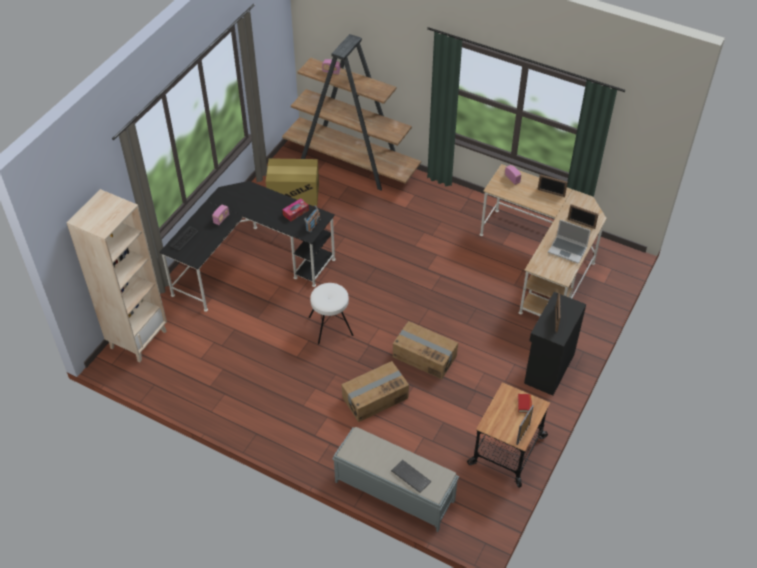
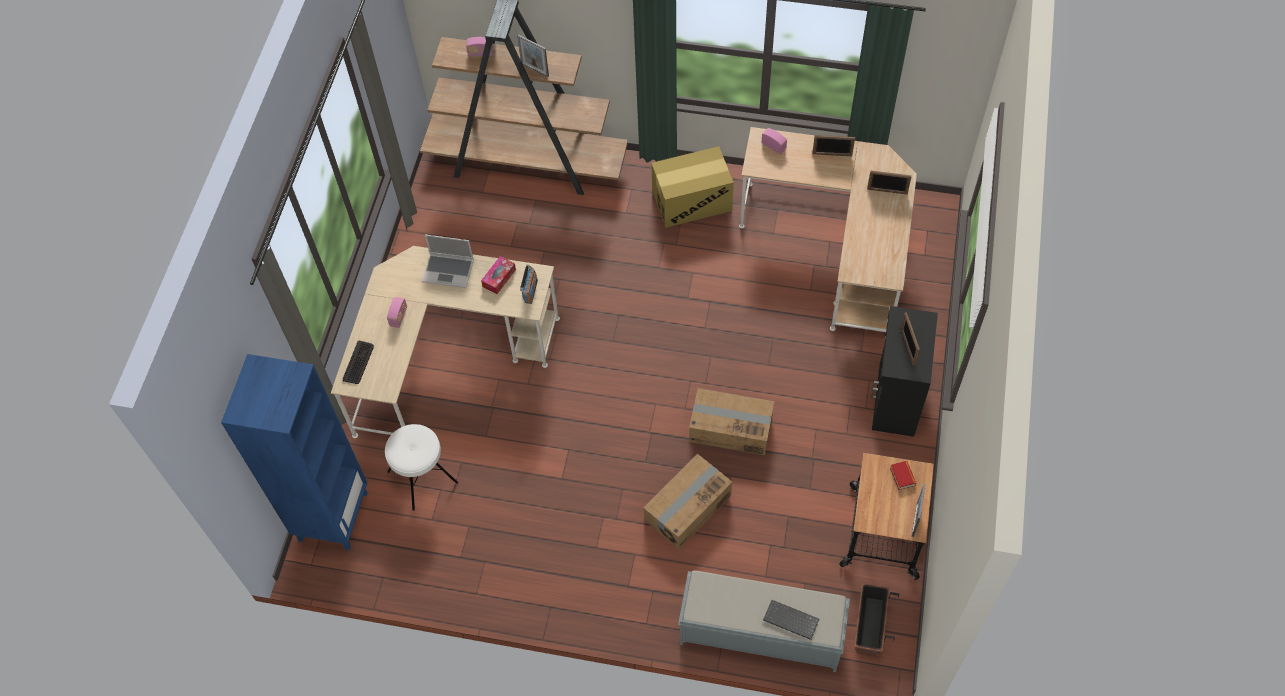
camera: 15 degrees left, 10 degrees up
beige bookcase [67,189,167,362] -> blue bookcase [221,354,368,551]
black desk [159,181,336,312] -> beige desk [331,246,560,438]
cardboard box [266,158,319,206] -> cardboard box moved to [651,146,734,228]
white stool [309,283,354,344] -> white stool moved to [385,424,458,511]
laptop [548,220,591,264] -> laptop moved to [422,235,474,288]
none -> picture frame [517,35,549,77]
none -> planter [854,583,899,657]

